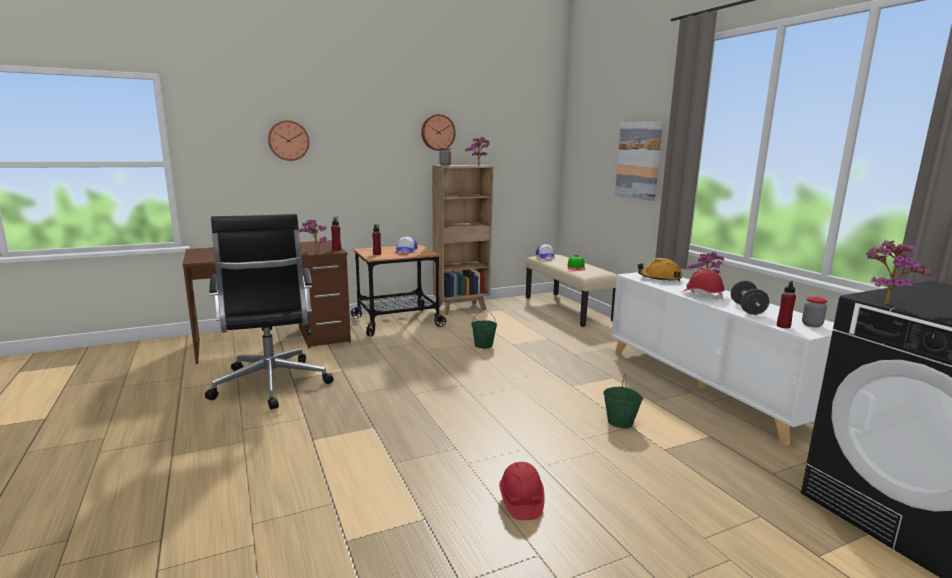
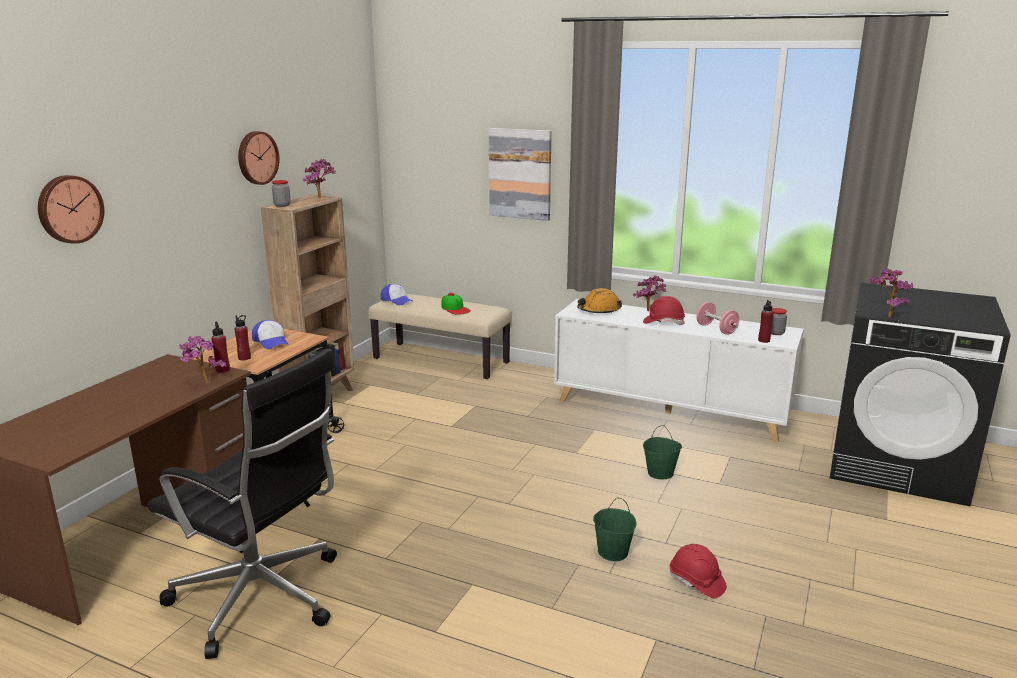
camera: 40 degrees left, 5 degrees up
green bucket [471,309,497,349] -> green bucket moved to [593,498,637,561]
black dumbbell [731,281,769,315] -> pink dumbbell [696,302,739,335]

